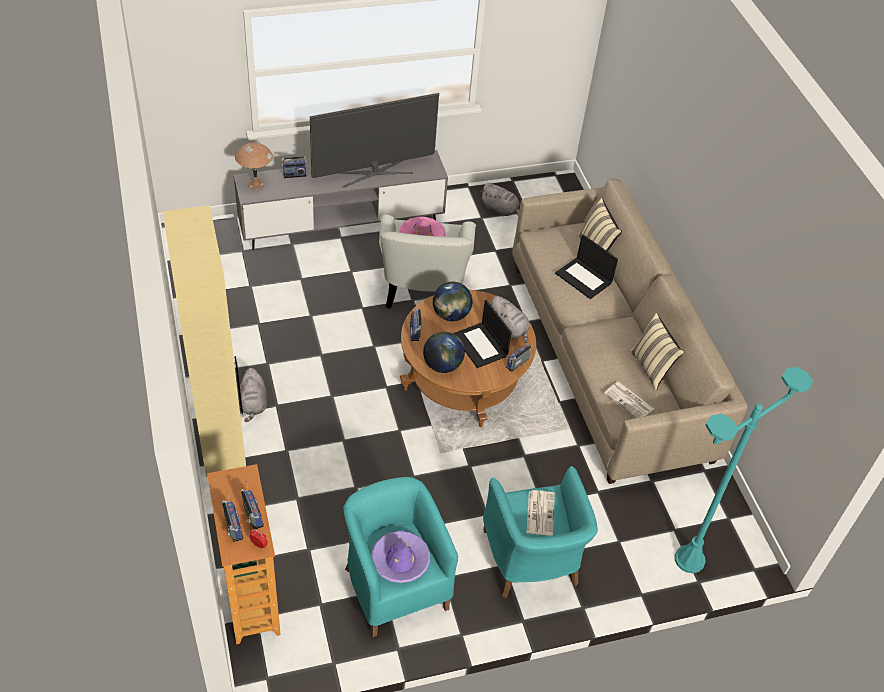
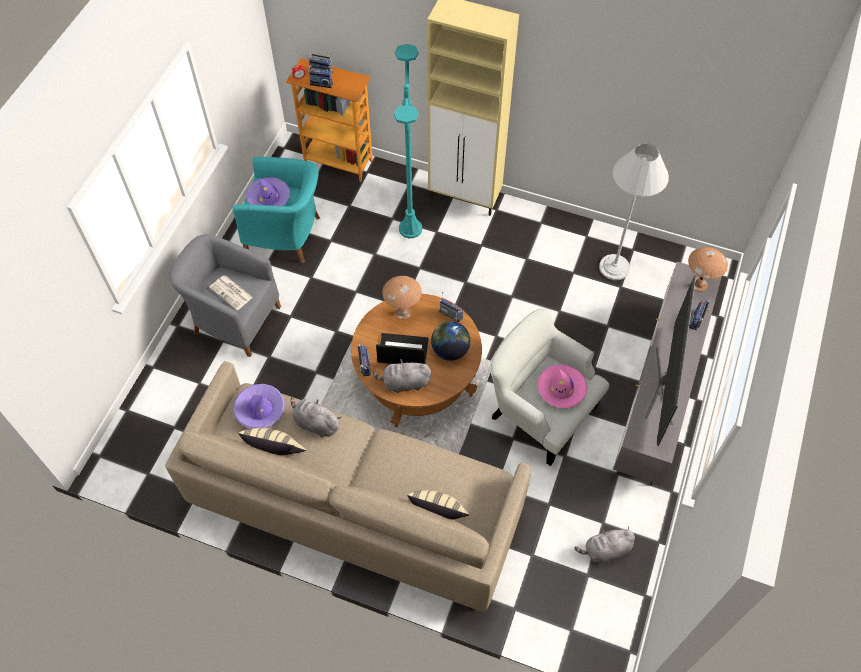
camera: 130 degrees right, 10 degrees up
grey plush toy [240,368,267,422] -> grey plush toy moved to [291,397,341,437]
globe [423,332,465,373] -> brown table lamp [382,276,422,320]
turquoise armchair [483,466,598,598] -> grey armchair [170,234,281,357]
laptop [555,234,618,299] -> none
newspaper [604,382,654,418] -> purple hat [233,384,285,429]
turquoise floor lamp [675,367,813,573] -> turquoise floor lamp moved to [394,44,422,238]
none -> white floor lamp [599,143,669,280]

